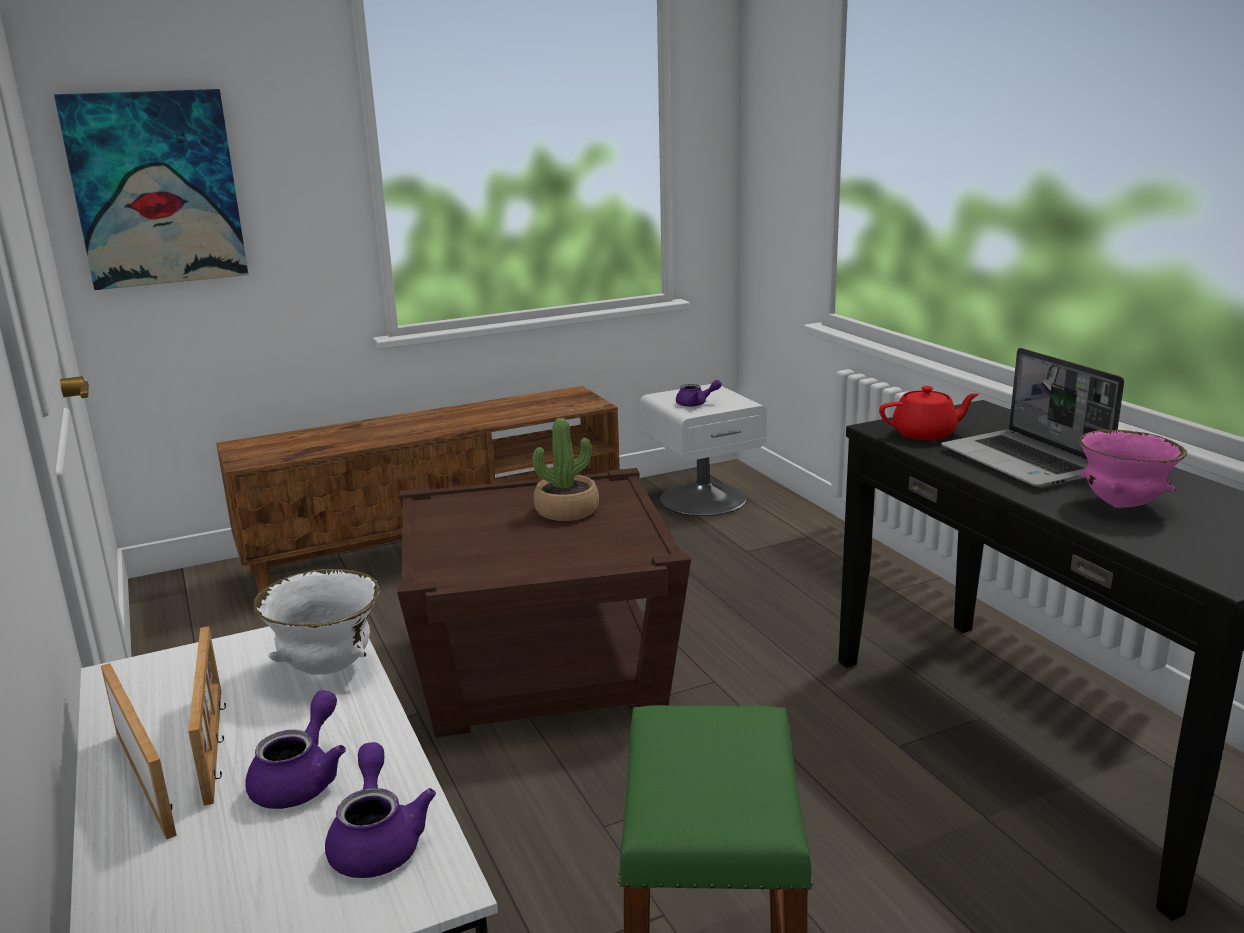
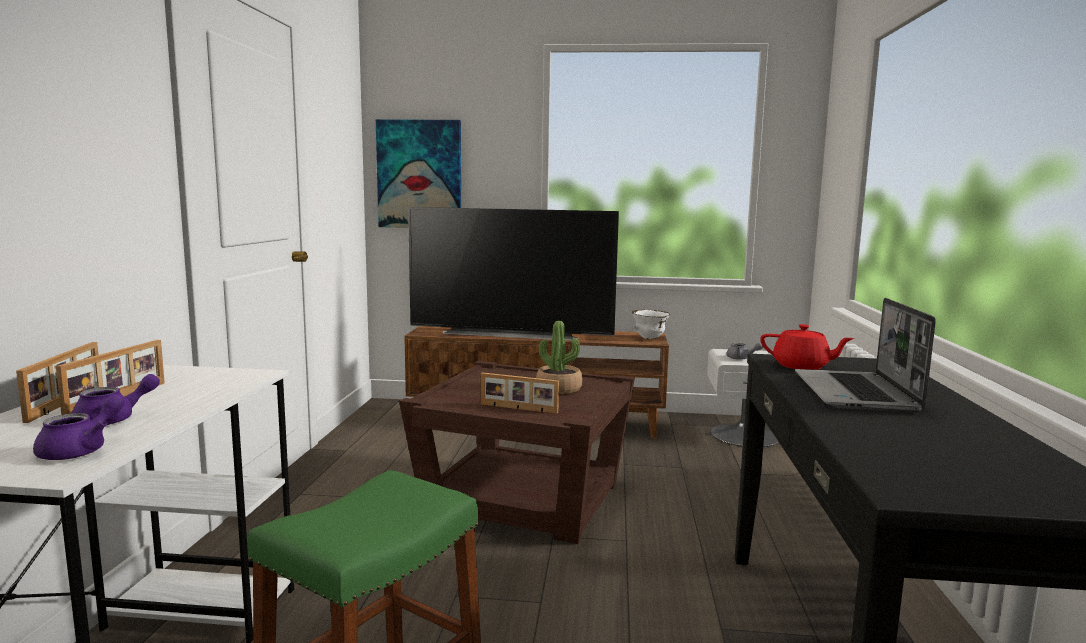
camera: 30 degrees right, 10 degrees down
white bowl [254,569,379,675] -> white bowl moved to [632,310,670,339]
purple teapot [676,380,722,407] -> grey teapot [726,342,763,360]
pink bowl [1079,430,1187,508] -> none
none -> television [408,207,619,341]
none -> picture frame [481,372,559,414]

